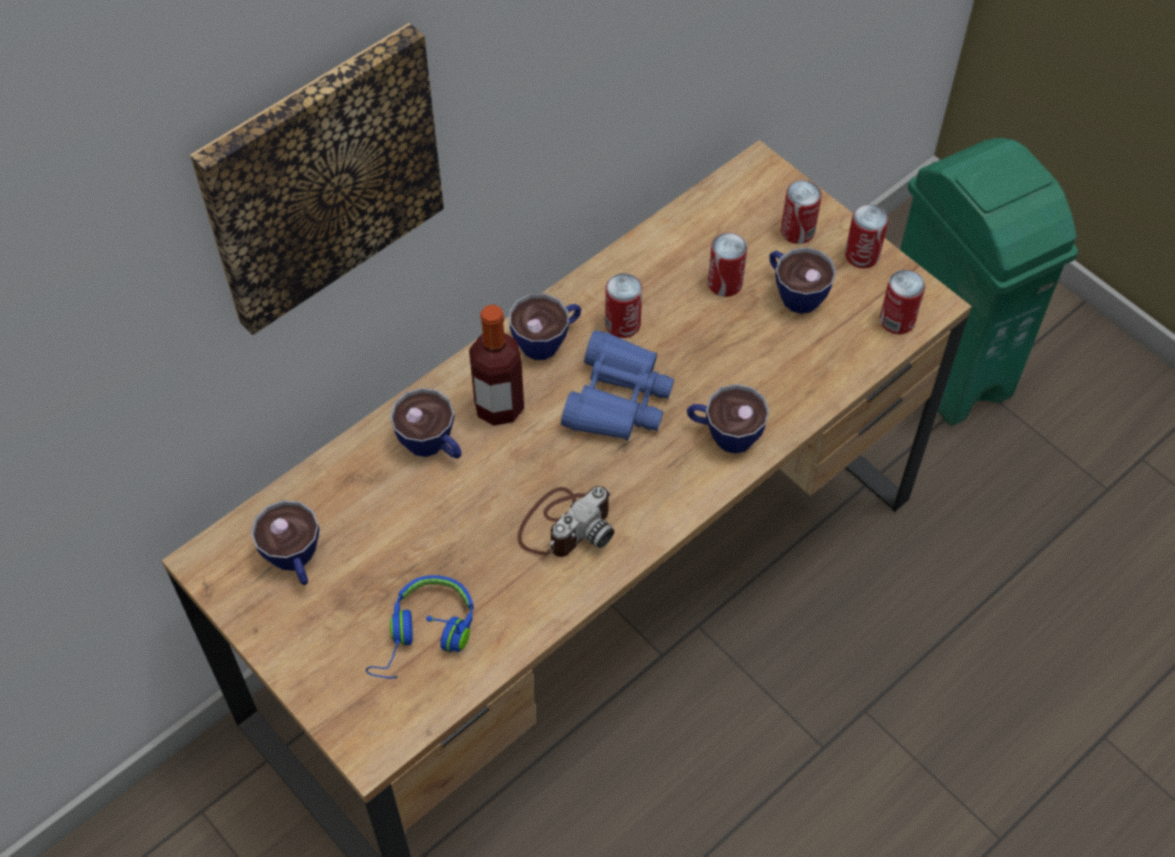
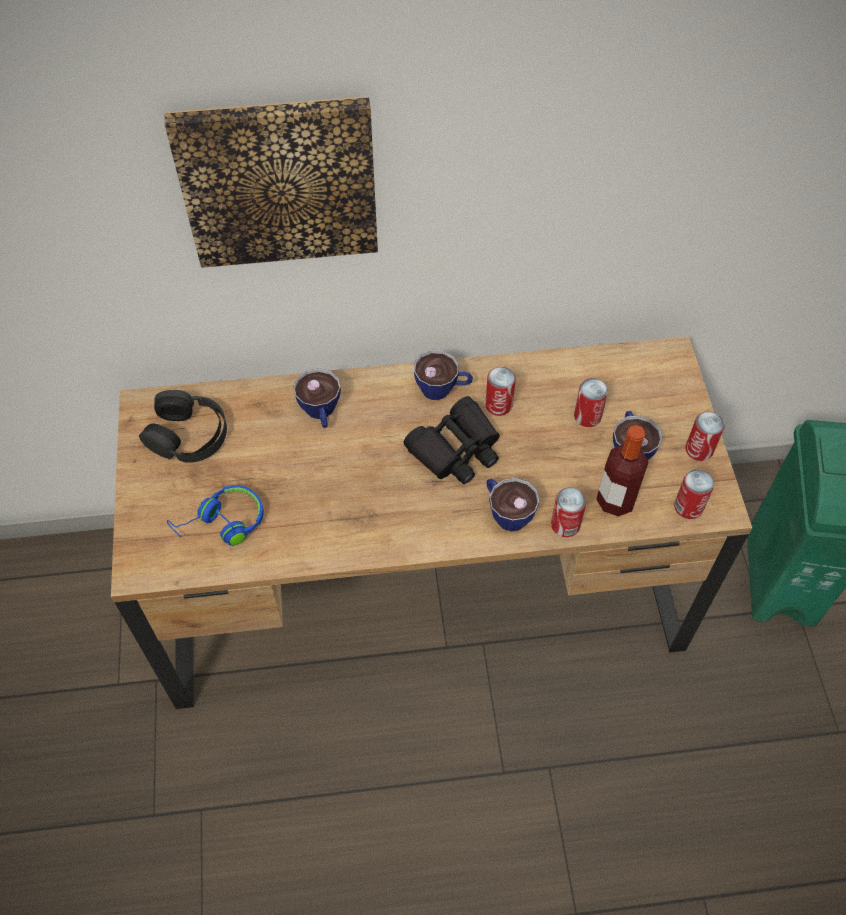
camera: 35 degrees right, 0 degrees up
cup [251,500,319,585] -> black headphones [139,390,227,463]
bottle [469,305,524,426] -> bottle moved to [596,425,648,517]
camera [517,486,614,557] -> none
blue binoculars [561,330,674,440] -> black binoculars [403,396,500,484]
can [781,180,822,244] -> can moved to [551,487,586,537]

